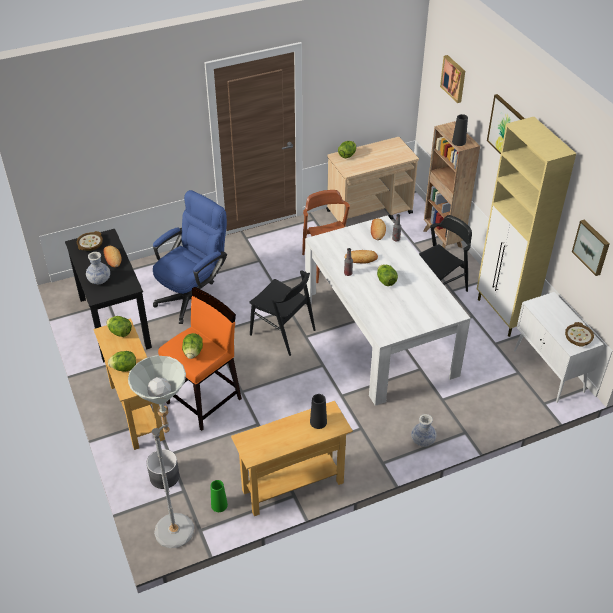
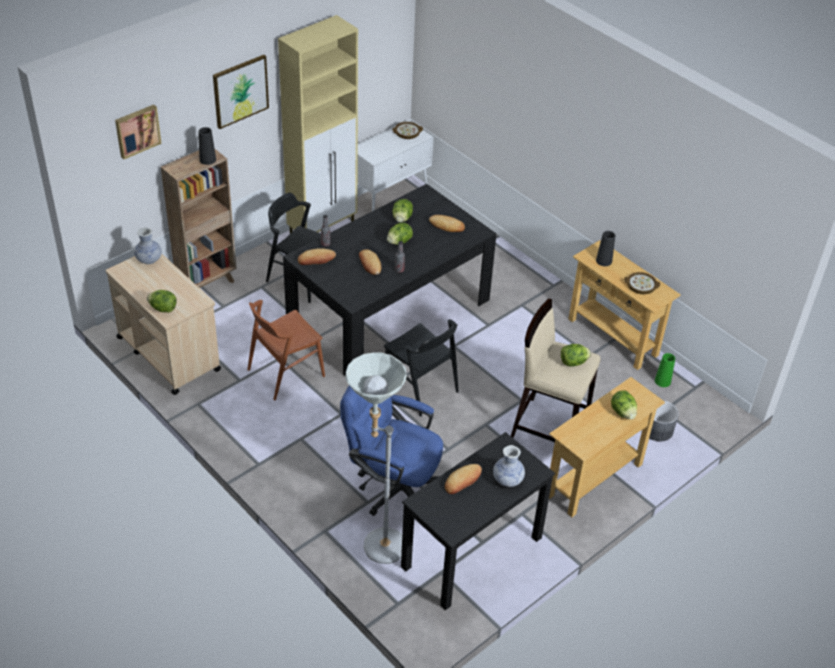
camera: 110 degrees left, 0 degrees up
bowl [77,231,103,251] -> bowl moved to [625,272,660,294]
lettuce [106,316,132,337] -> lettuce moved to [392,199,413,223]
grey floor lamp [128,355,194,548] -> grey floor lamp moved to [345,353,407,564]
orange stool [158,287,242,431] -> beige stool [511,299,601,442]
black chair [250,271,316,356] -> black chair turned 120 degrees clockwise [384,319,459,417]
white dining table [305,215,471,406] -> black dining table [283,184,497,376]
vase [411,414,436,447] -> vase moved to [134,227,162,264]
picture [572,220,610,276] -> none
none -> bread [429,215,465,232]

